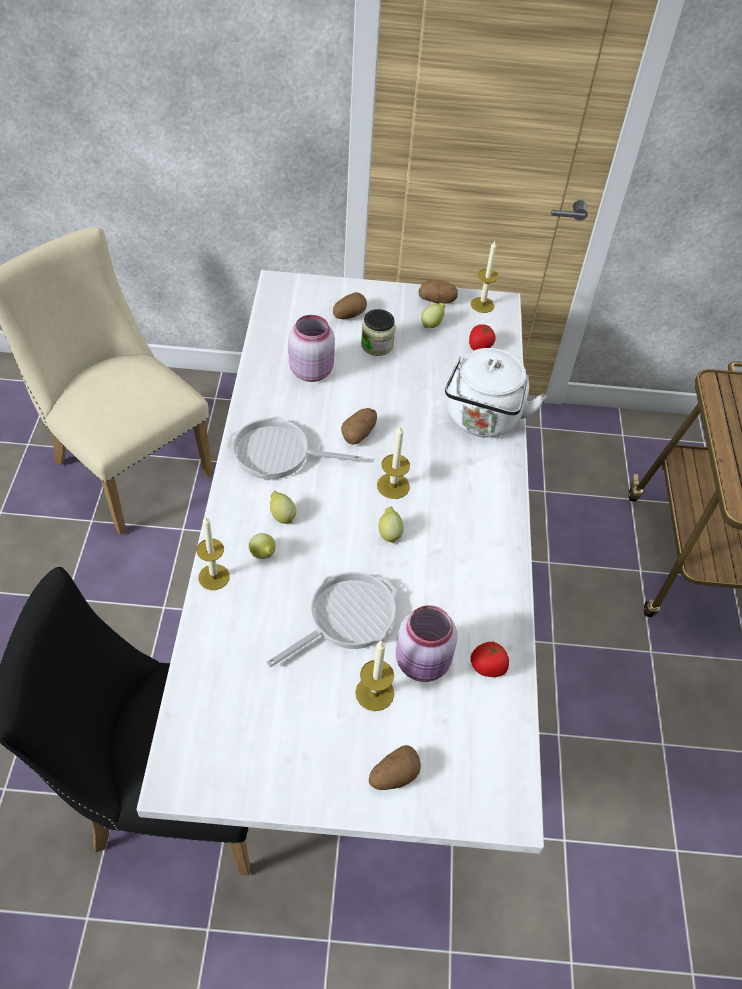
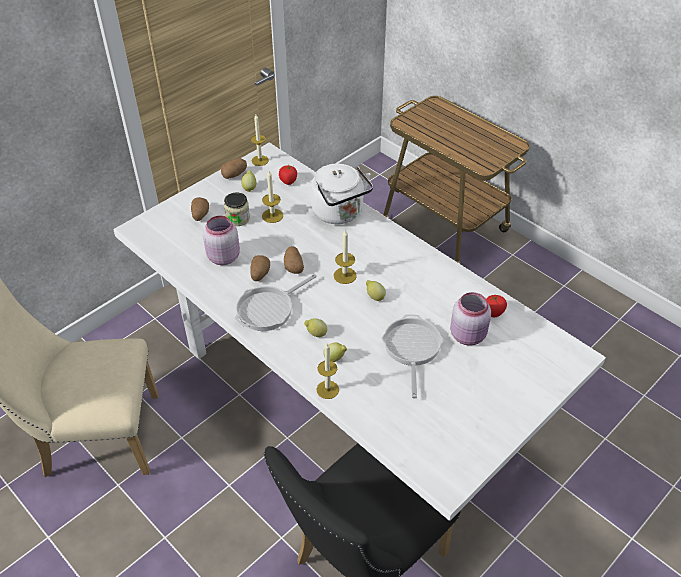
camera: 45 degrees left, 5 degrees down
candle [355,640,394,711] -> candle moved to [262,171,283,223]
potato [369,745,421,790] -> potato moved to [251,255,270,281]

